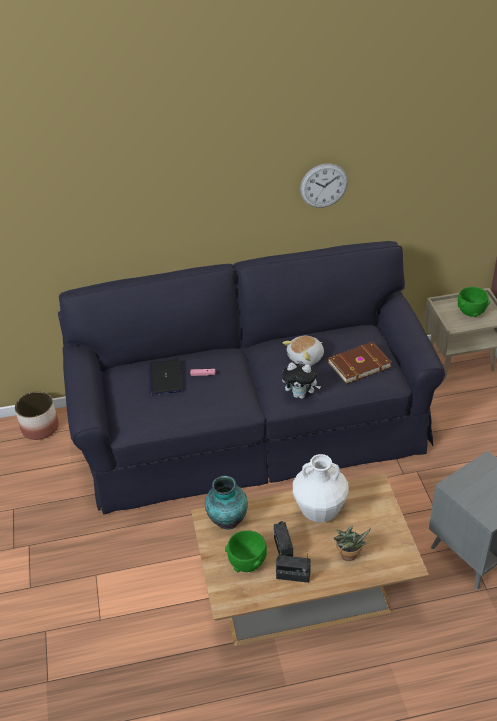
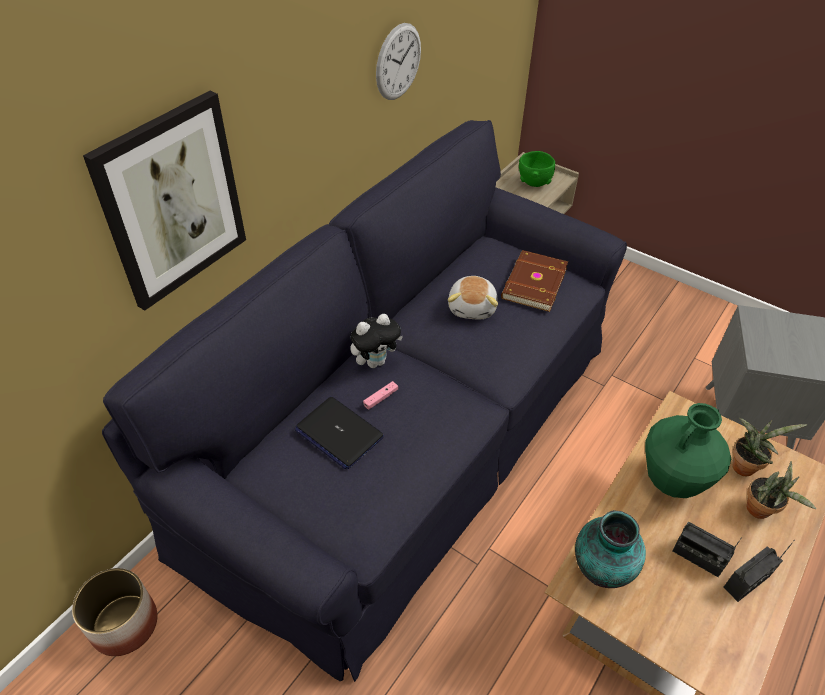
camera: 45 degrees left, 5 degrees up
green bowl [225,530,267,572] -> none
plush toy [282,362,321,399] -> plush toy moved to [350,314,403,368]
white vase [293,454,349,522] -> green vase [645,403,731,498]
none -> picture [83,91,246,311]
none -> potted plant [732,418,807,476]

